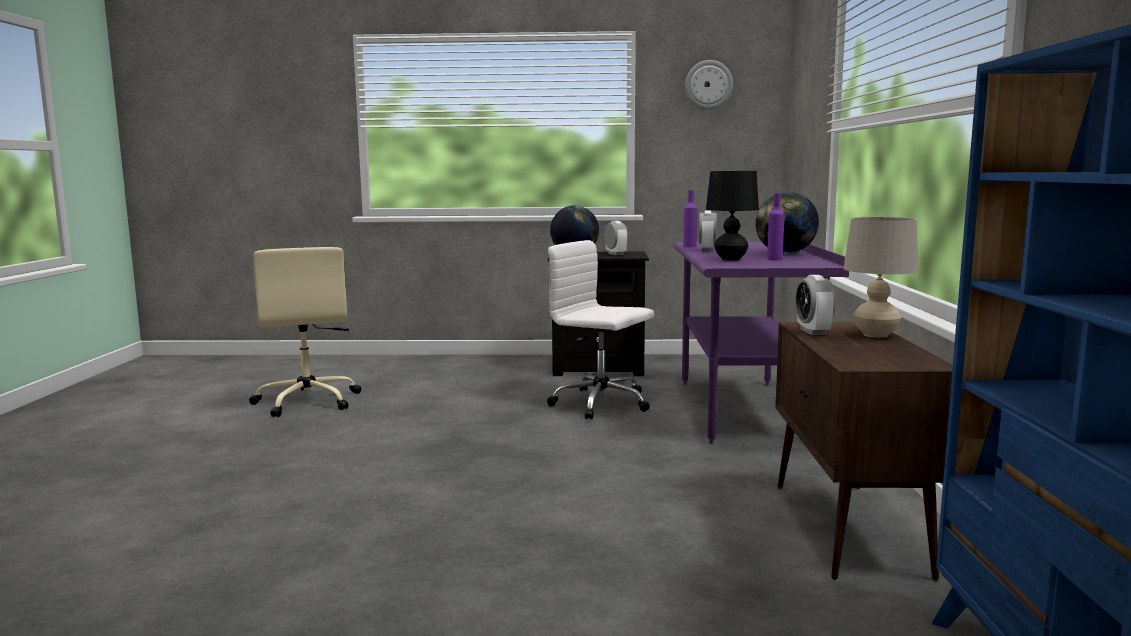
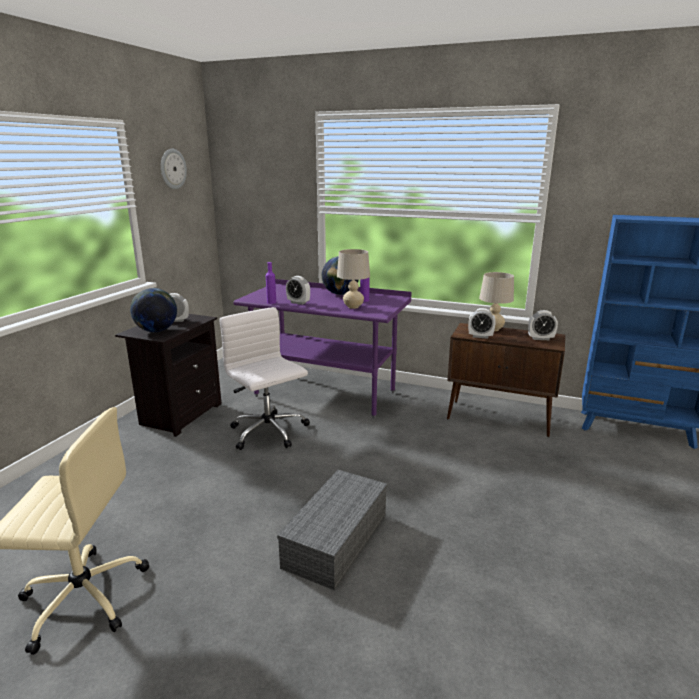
camera: 70 degrees left, 10 degrees up
white office chair [547,240,655,420] -> white office chair turned 90 degrees clockwise [219,307,310,450]
black table lamp [706,171,759,260] -> beige table lamp [337,249,370,309]
none -> grey storage box [277,470,387,590]
none -> alarm clock [528,310,558,340]

